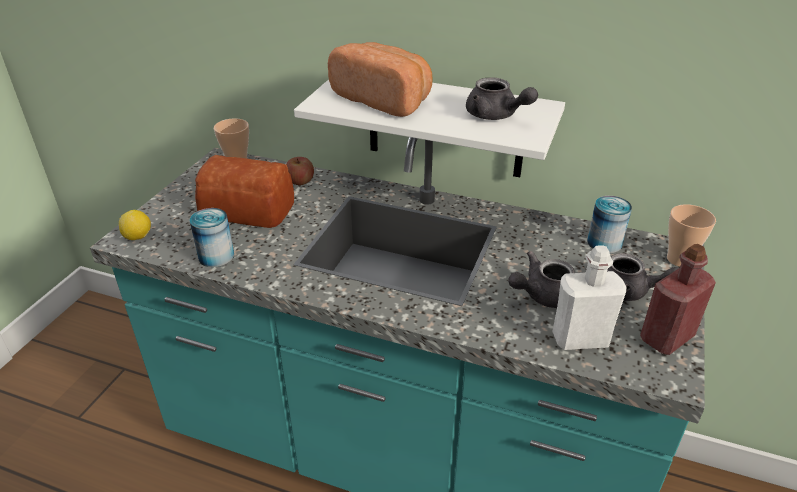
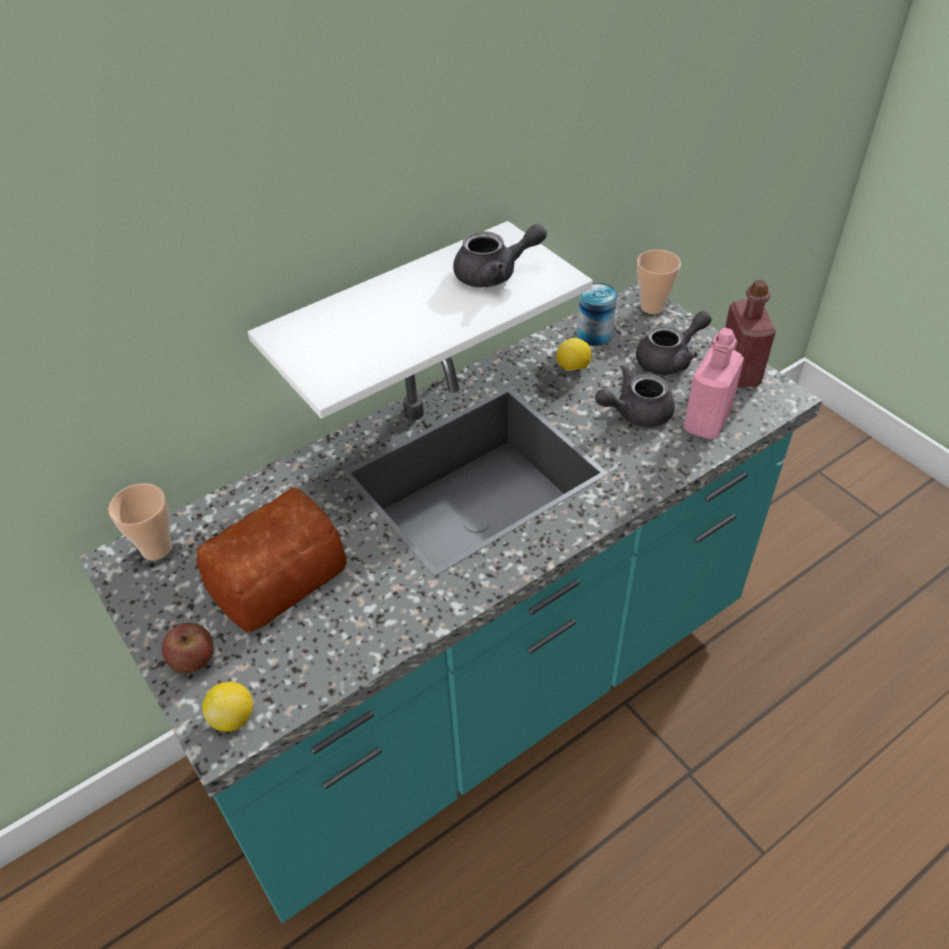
camera: 55 degrees left, 10 degrees up
can [189,208,234,267] -> none
apple [286,157,314,185] -> apple moved to [162,623,213,673]
bread [328,42,433,117] -> none
grey teapot [508,251,575,308] -> grey teapot turned 60 degrees clockwise [595,364,675,427]
white bottle [552,245,626,350] -> pink bottle [684,328,744,439]
none -> lemon [556,338,591,371]

